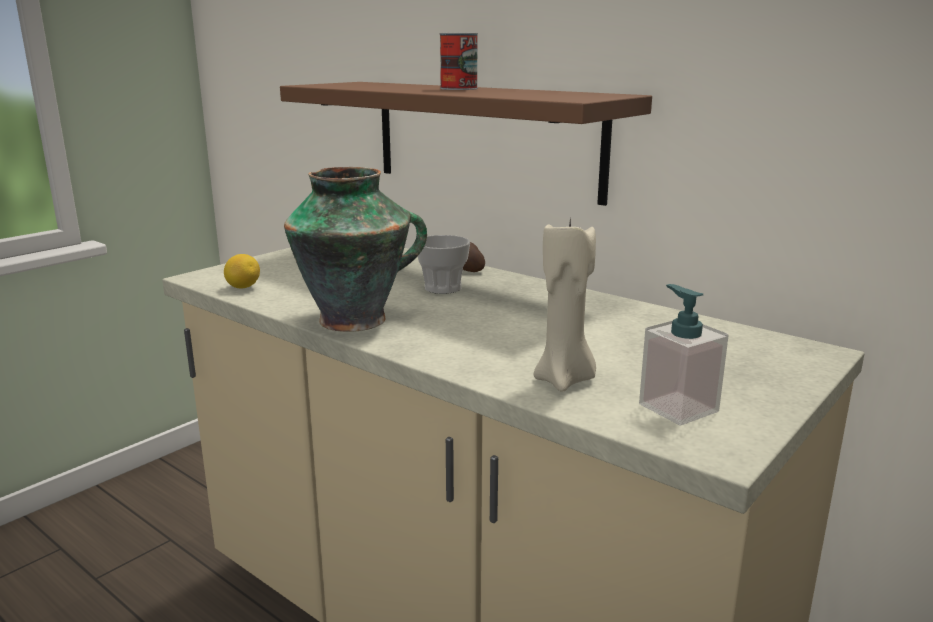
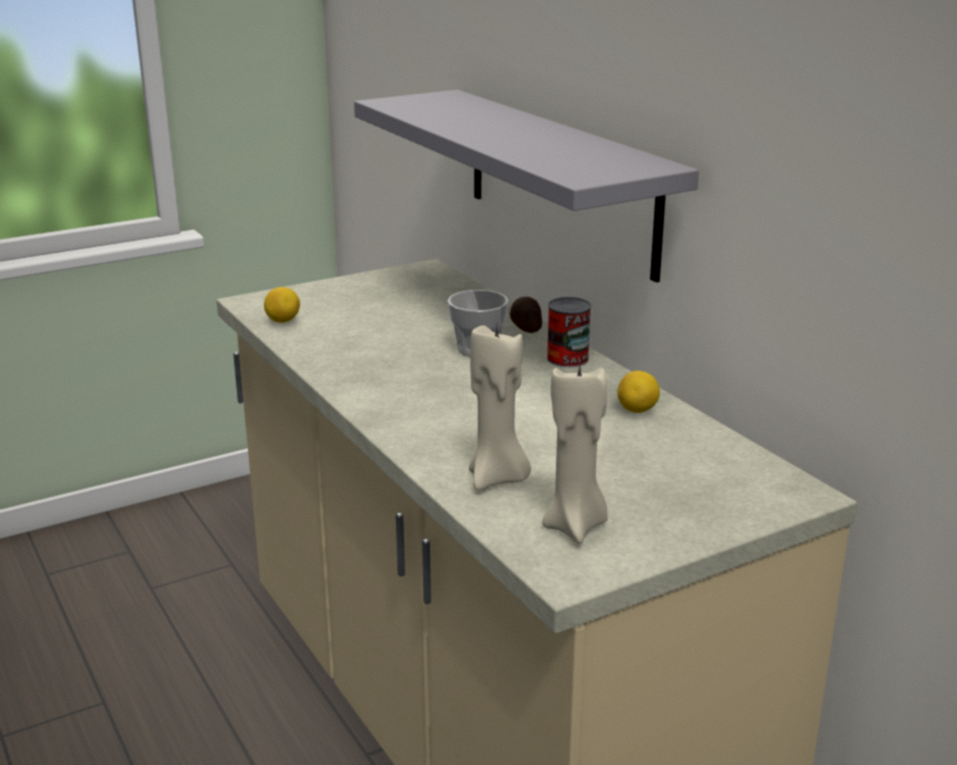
camera: 20 degrees right, 5 degrees up
brown shelf [280,82,652,206] -> grey shelf [354,90,699,283]
vase [284,167,427,332] -> none
can [439,33,478,90] -> can moved to [547,297,591,368]
soap dispenser [639,284,729,425] -> beige candle [542,364,608,543]
none -> lemon [617,371,660,413]

